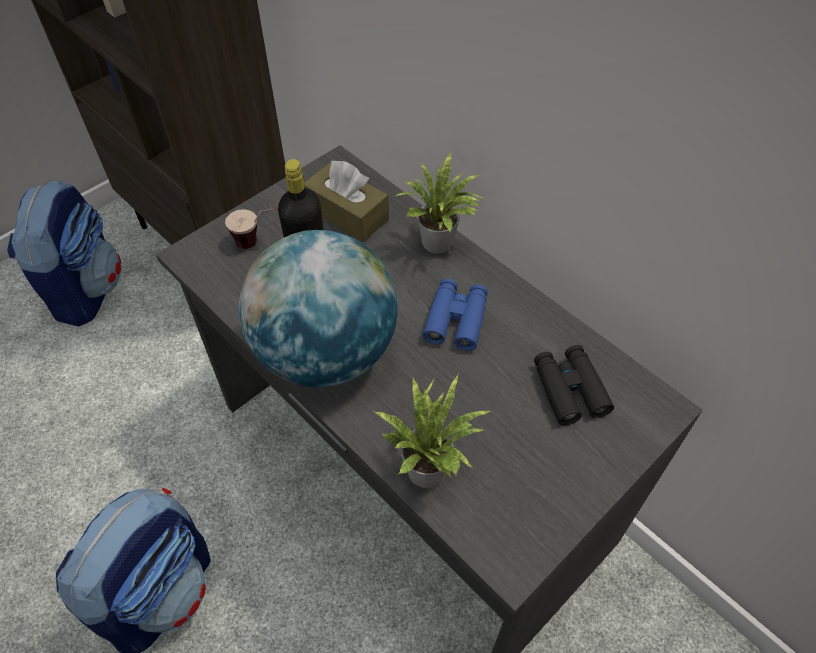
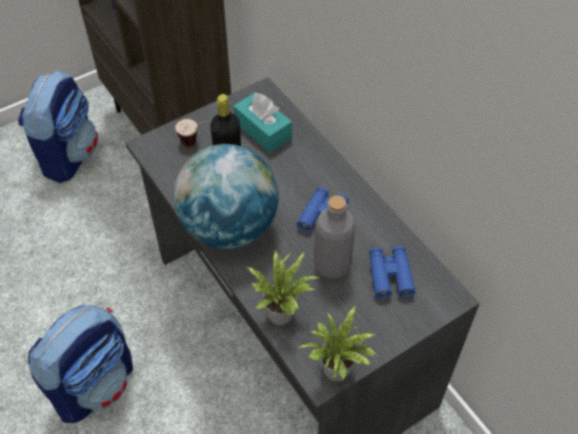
camera: 10 degrees right, 0 degrees up
brown tissue box [304,161,389,242] -> turquoise tissue box [233,92,292,153]
potted plant [396,152,487,253] -> potted plant moved to [298,305,379,382]
black binoculars [534,345,614,425] -> blue binoculars [369,246,415,299]
none -> grey bottle [314,196,356,279]

